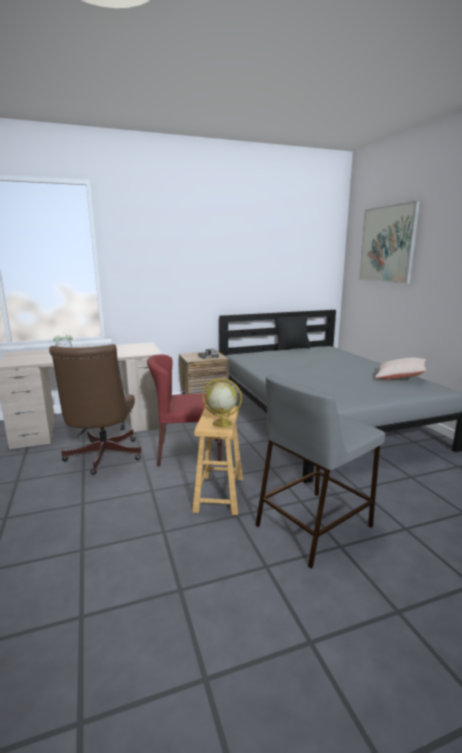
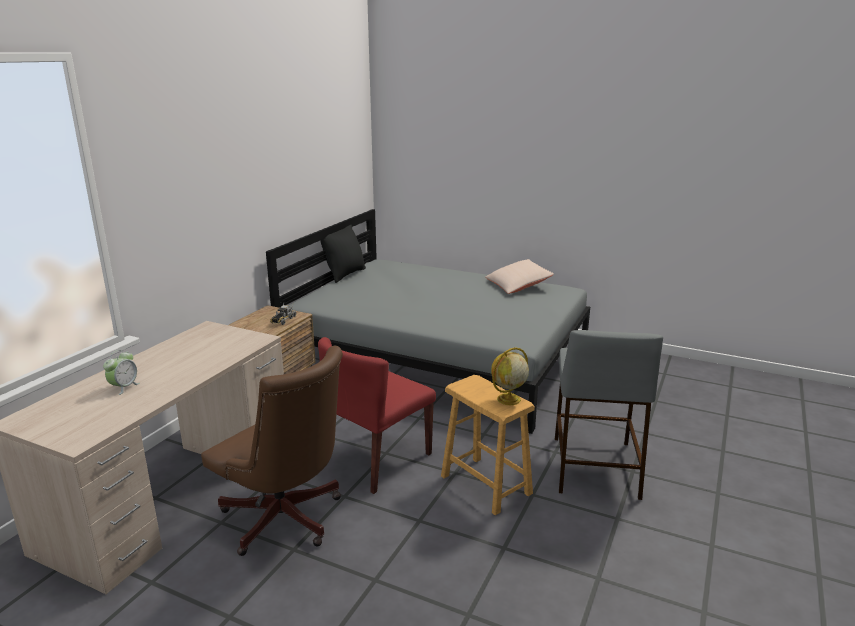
camera: 45 degrees left, 5 degrees up
picture [359,201,420,284] -> none

